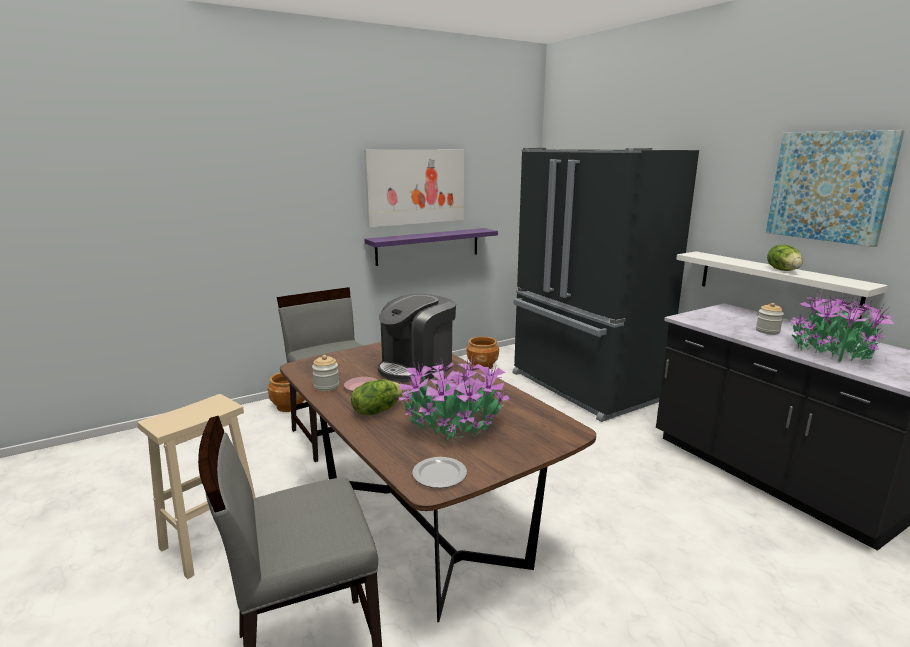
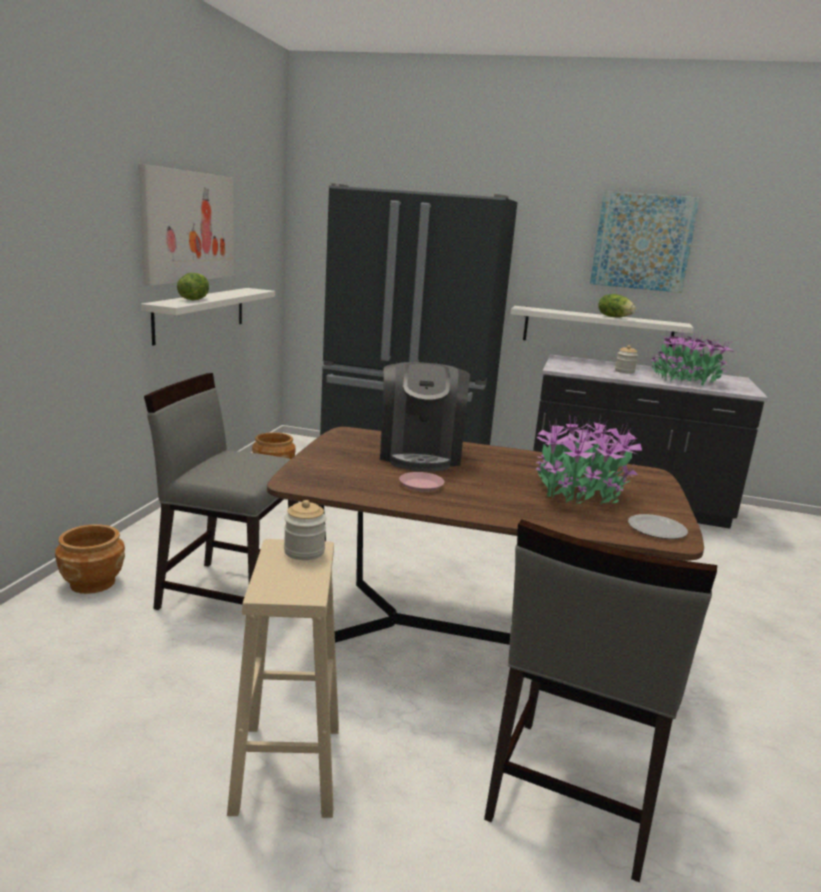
camera: 45 degrees left, 0 degrees up
jar [312,355,339,391] -> jar moved to [284,500,326,560]
lettuce [351,379,404,415] -> lettuce moved to [177,273,209,300]
purple shelf [364,228,498,266] -> white shelf [141,288,275,346]

